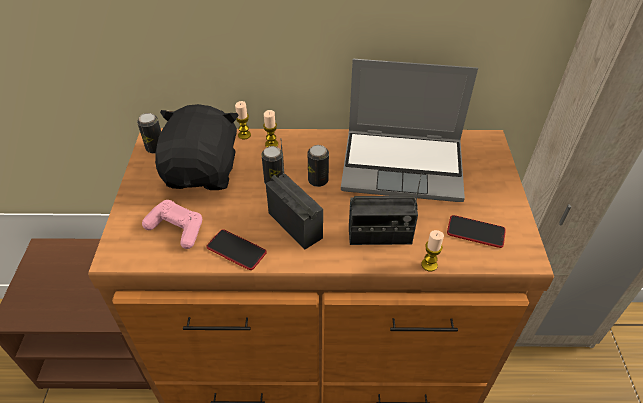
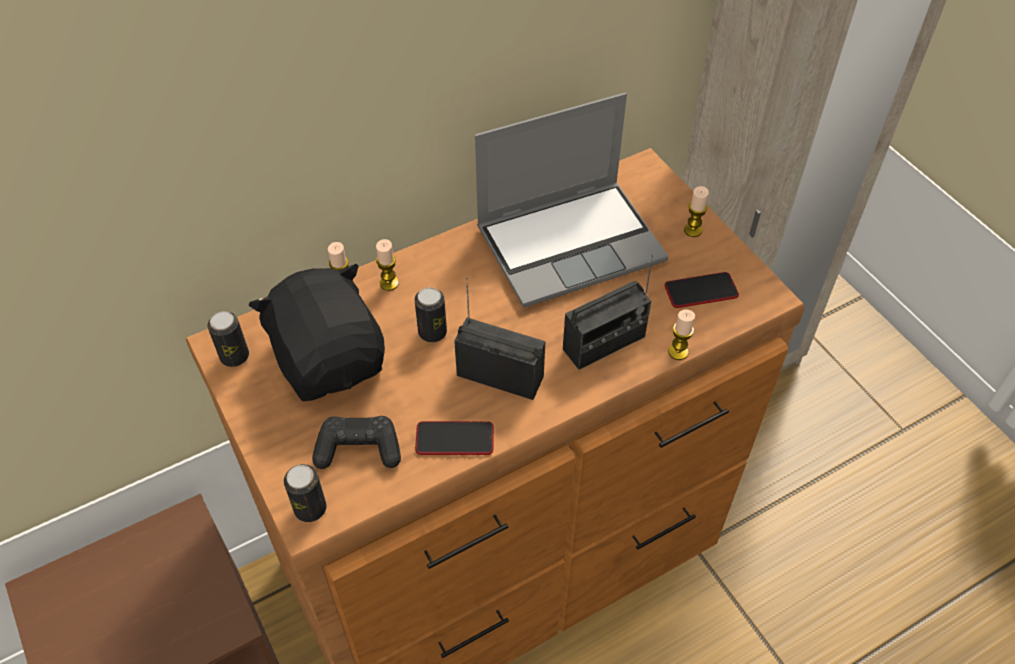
camera: 30 degrees left, 5 degrees up
pink game controller [142,200,202,249] -> black game controller [312,416,401,469]
can [308,145,329,187] -> can moved to [284,464,326,522]
none -> candle [684,186,709,237]

